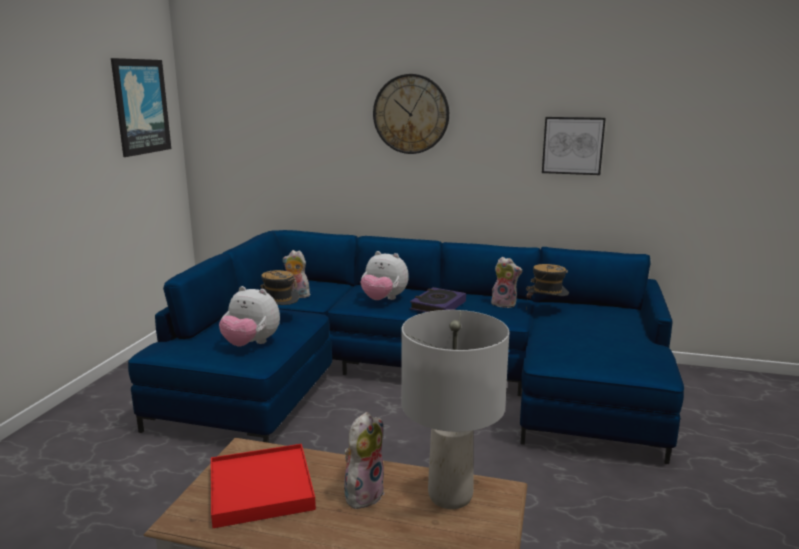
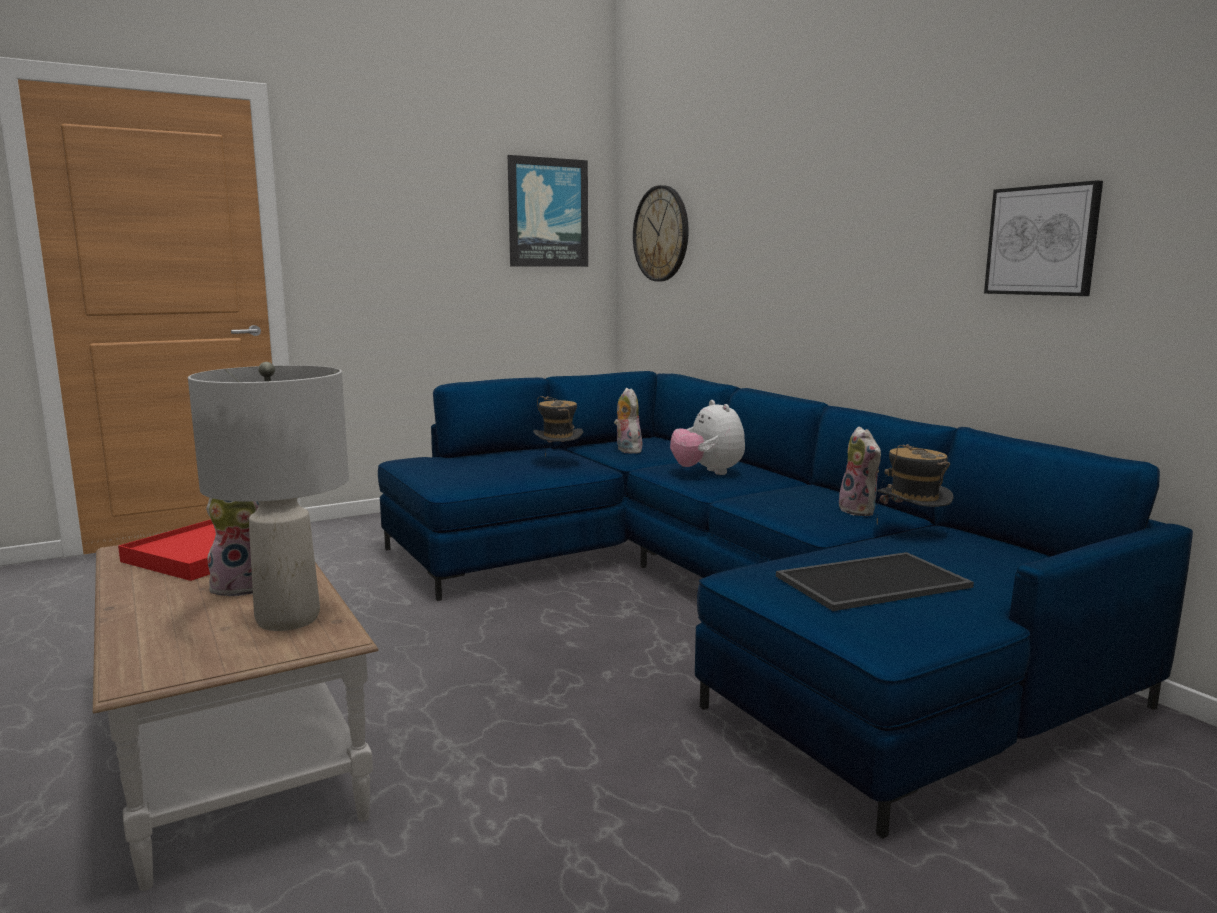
camera: 45 degrees right, 5 degrees down
plush toy [219,286,280,346] -> none
wall clock [373,74,449,154] -> wall clock moved to [633,185,689,282]
book [410,287,466,312] -> none
none -> tray [776,552,974,611]

